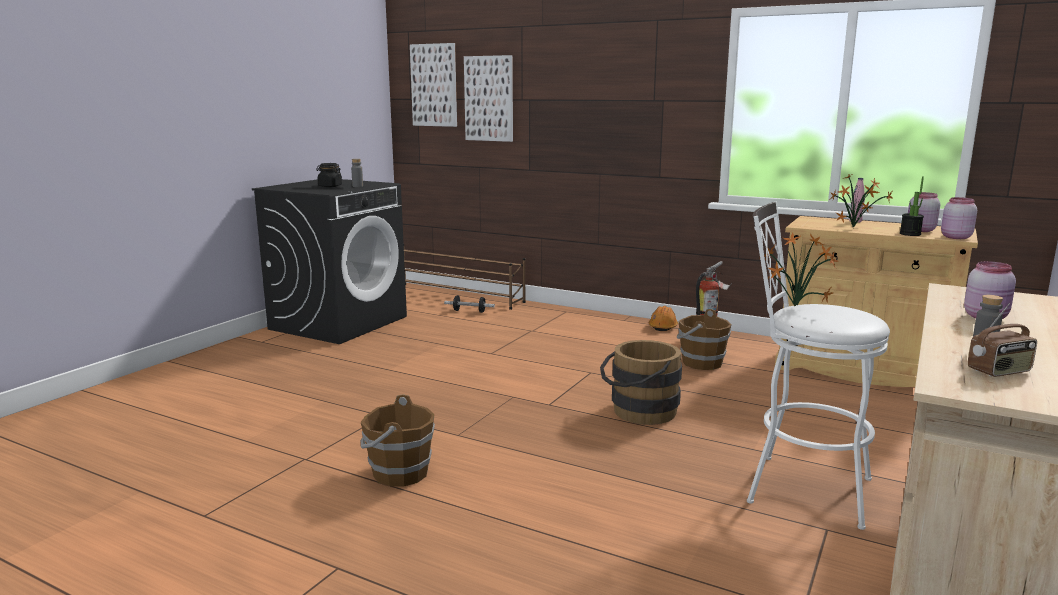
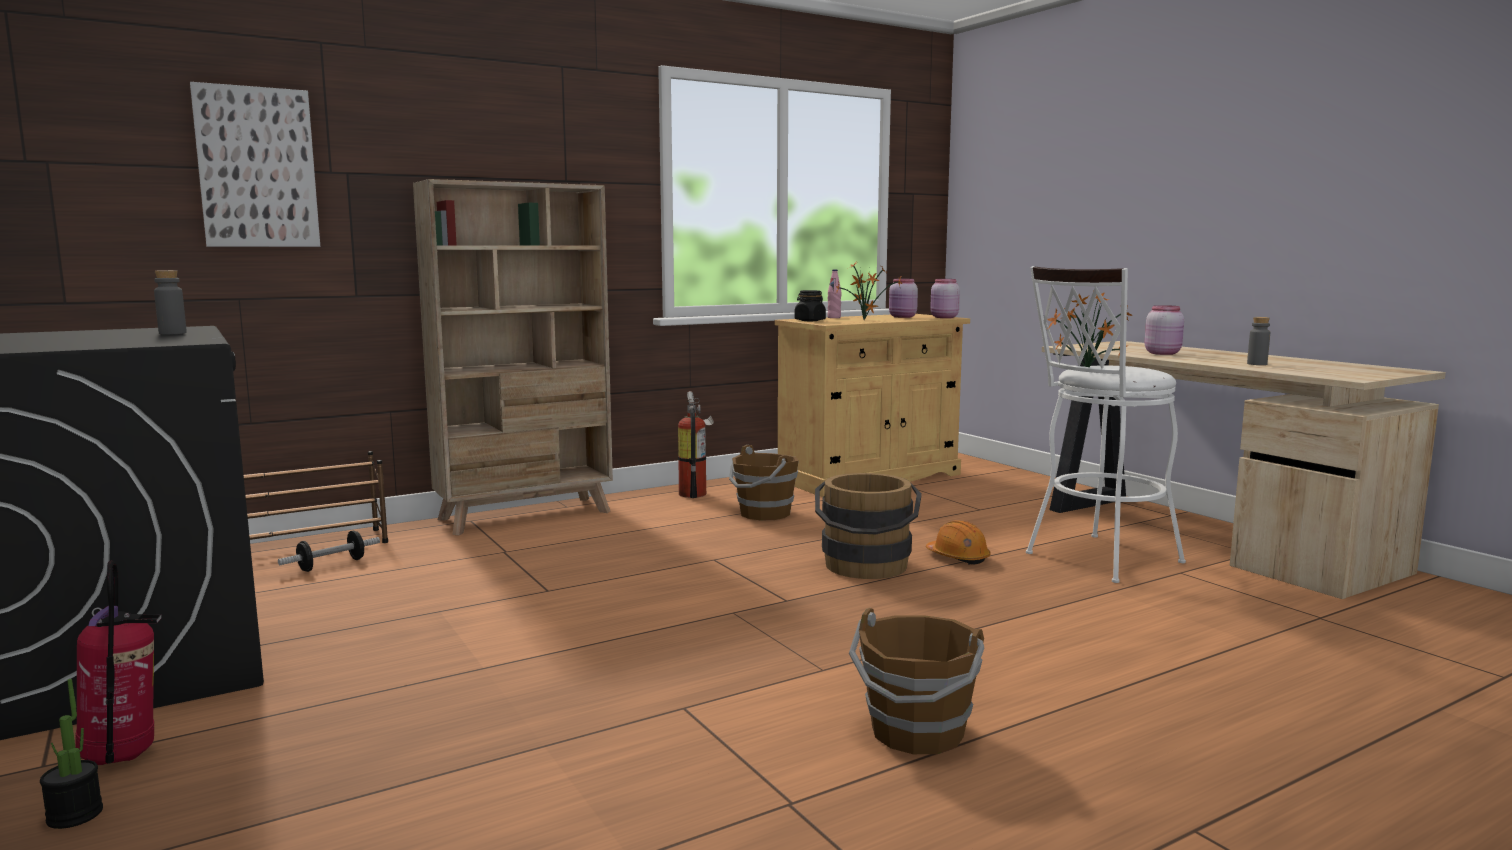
camera: 60 degrees left, 5 degrees down
black jar [316,163,342,187] -> black jar moved to [795,290,826,321]
picture [410,43,457,127] -> none
orange hard hat [649,306,678,331] -> orange hard hat moved to [926,520,991,565]
potted plant [900,176,924,236] -> potted plant moved to [40,679,103,829]
radio [967,304,1037,377] -> none
none -> fire extinguisher [75,560,162,765]
none -> beige bookcase [413,179,613,536]

